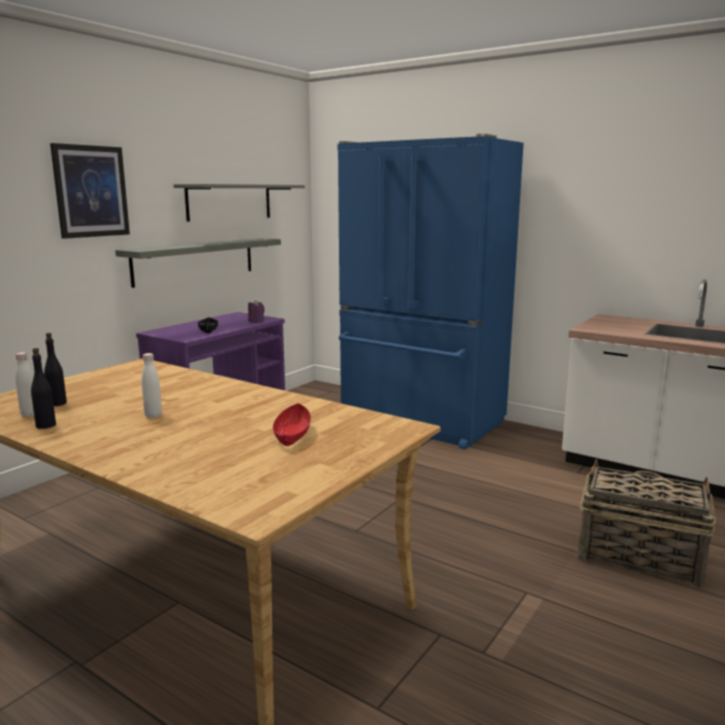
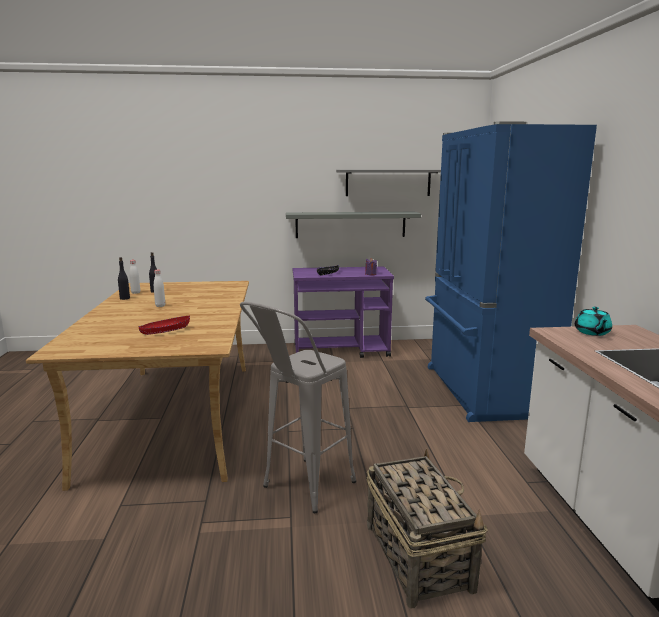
camera: 50 degrees right, 0 degrees up
picture [50,143,130,239] -> none
none -> grey stool [240,302,356,513]
none -> turquoise teapot [575,307,612,336]

